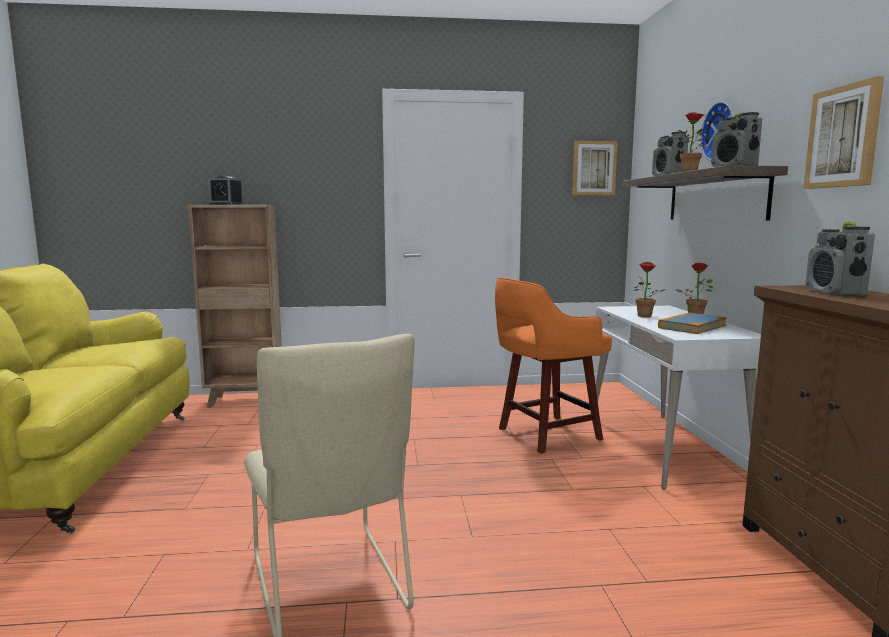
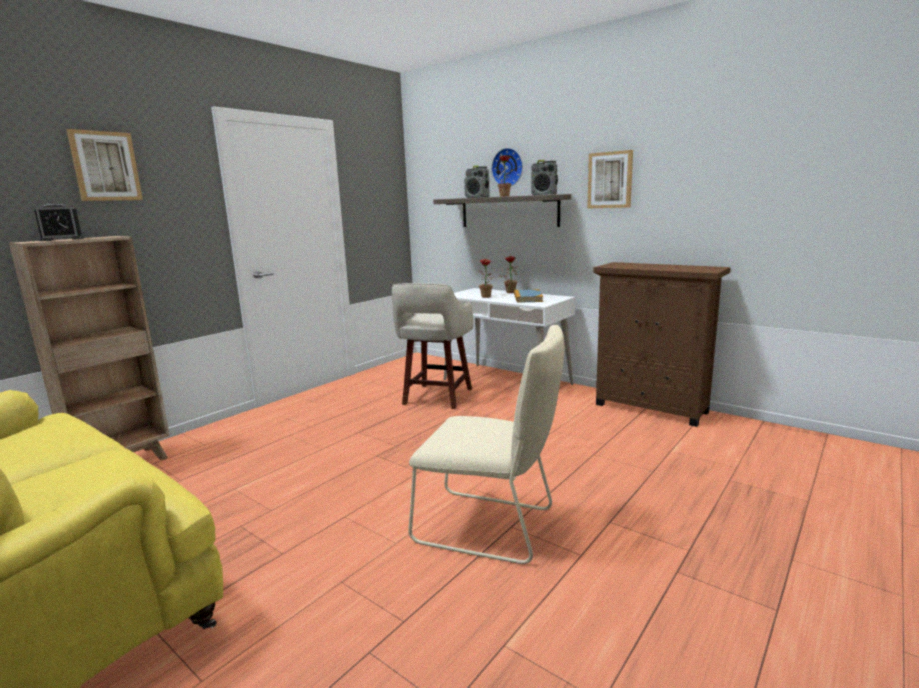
camera: 45 degrees left, 5 degrees up
orange stool [495,278,612,454] -> beige stool [392,283,473,409]
picture [572,141,618,196] -> picture moved to [66,129,143,201]
radio [805,222,875,296] -> none

